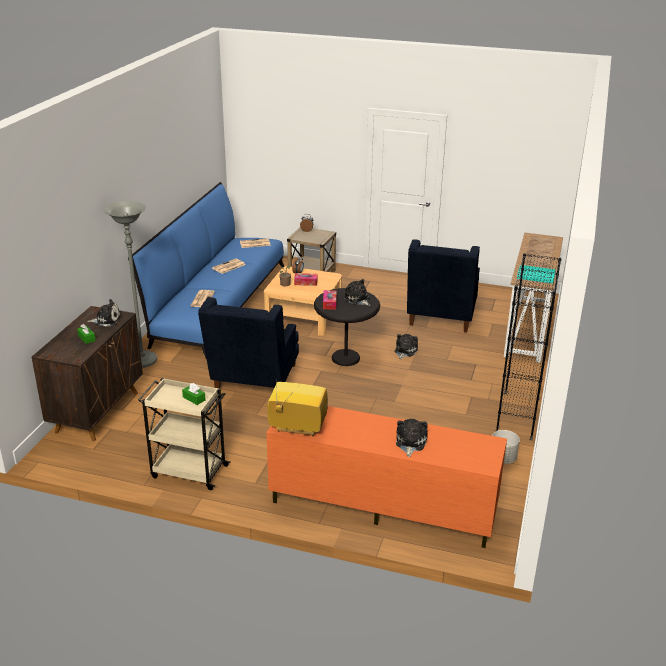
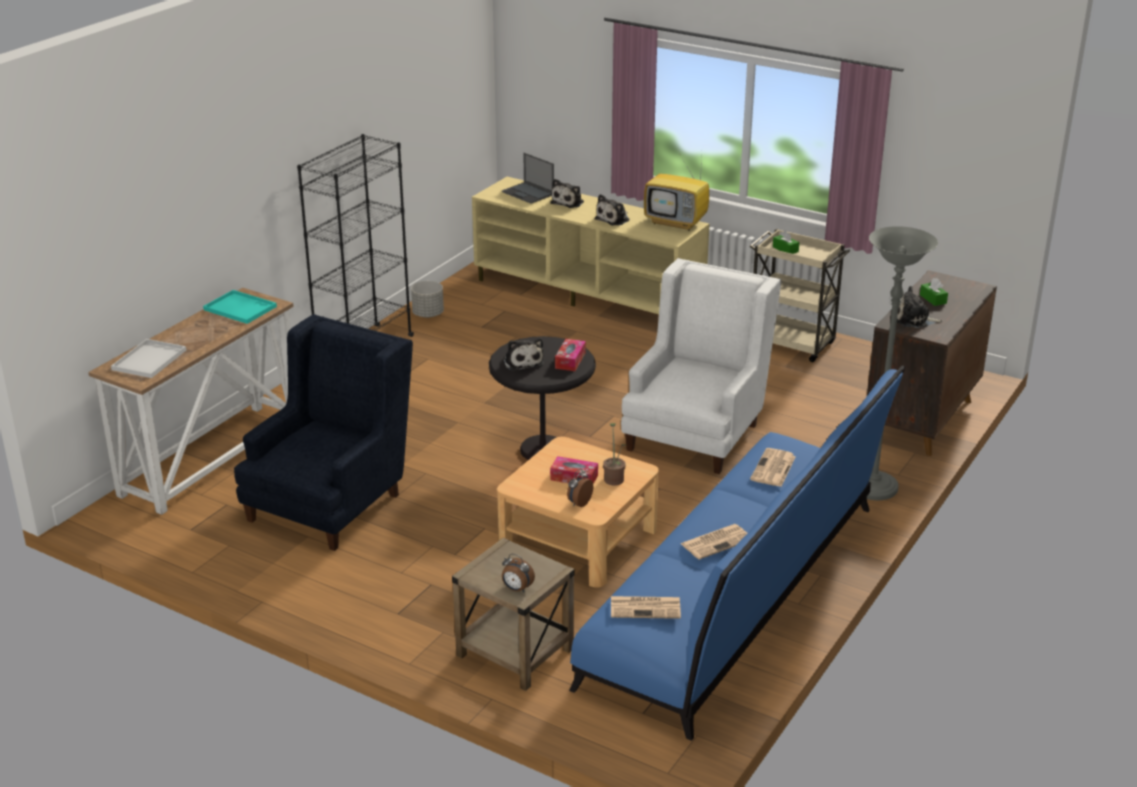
camera: 165 degrees left, 0 degrees up
blue armchair [198,297,299,388] -> white armchair [621,258,781,474]
orange tv stand [267,406,507,548] -> beige tv stand [472,177,709,314]
plush toy [394,334,418,359] -> plush toy moved to [595,194,630,226]
none -> white tray [111,339,186,378]
none -> laptop [502,153,554,204]

